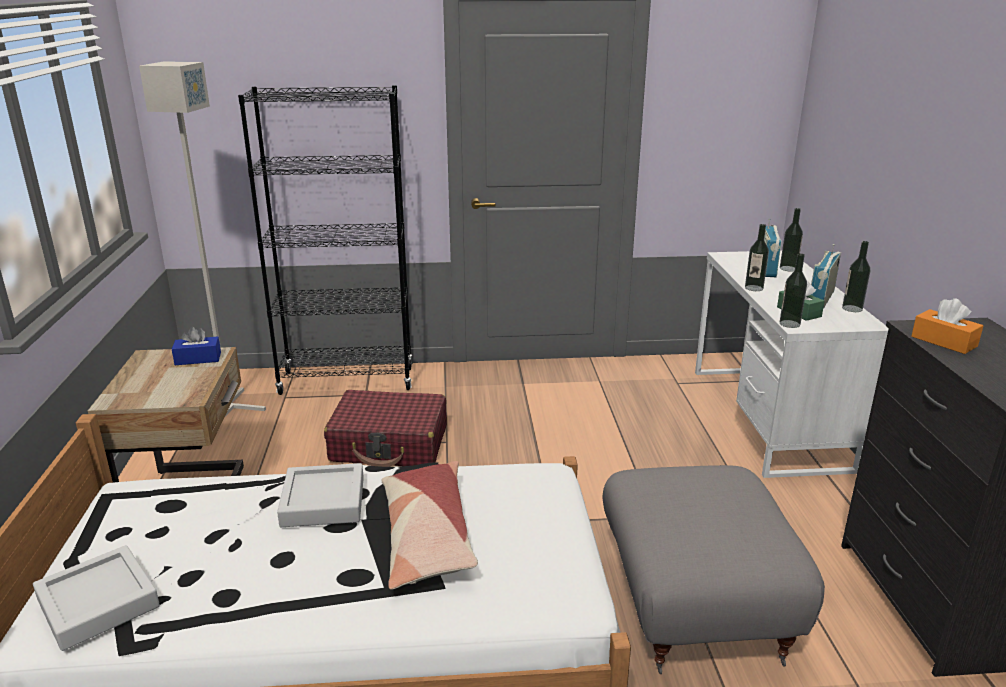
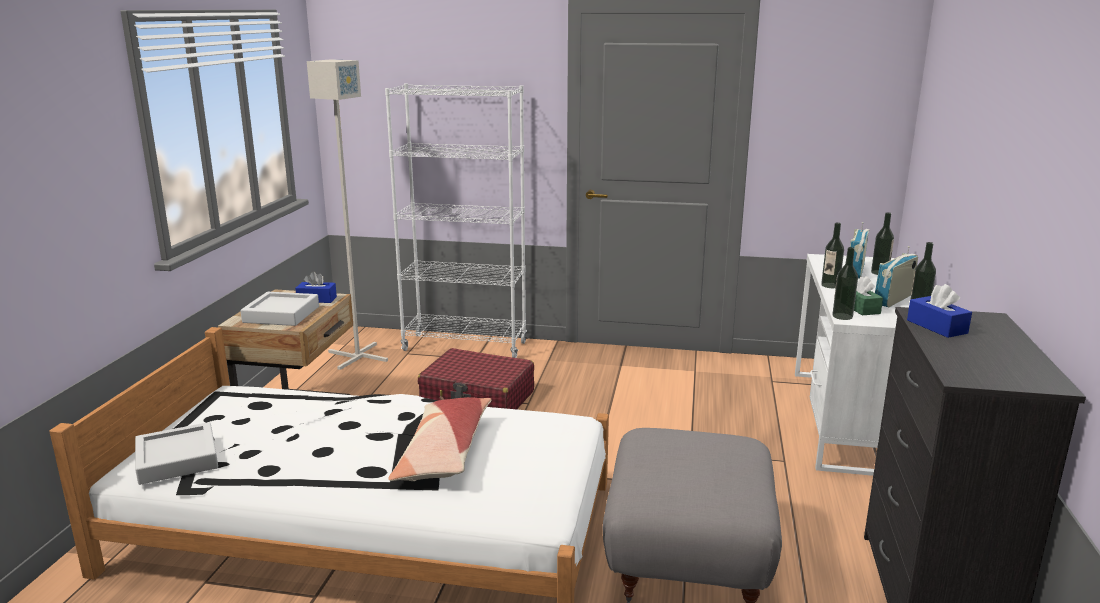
camera: 15 degrees right, 5 degrees down
black bookcase [238,85,413,395] -> white bookcase [385,83,527,358]
grey tray [277,463,364,527] -> grey tray moved to [240,292,319,326]
orange tissue box [911,298,983,354] -> blue tissue box [907,284,972,338]

